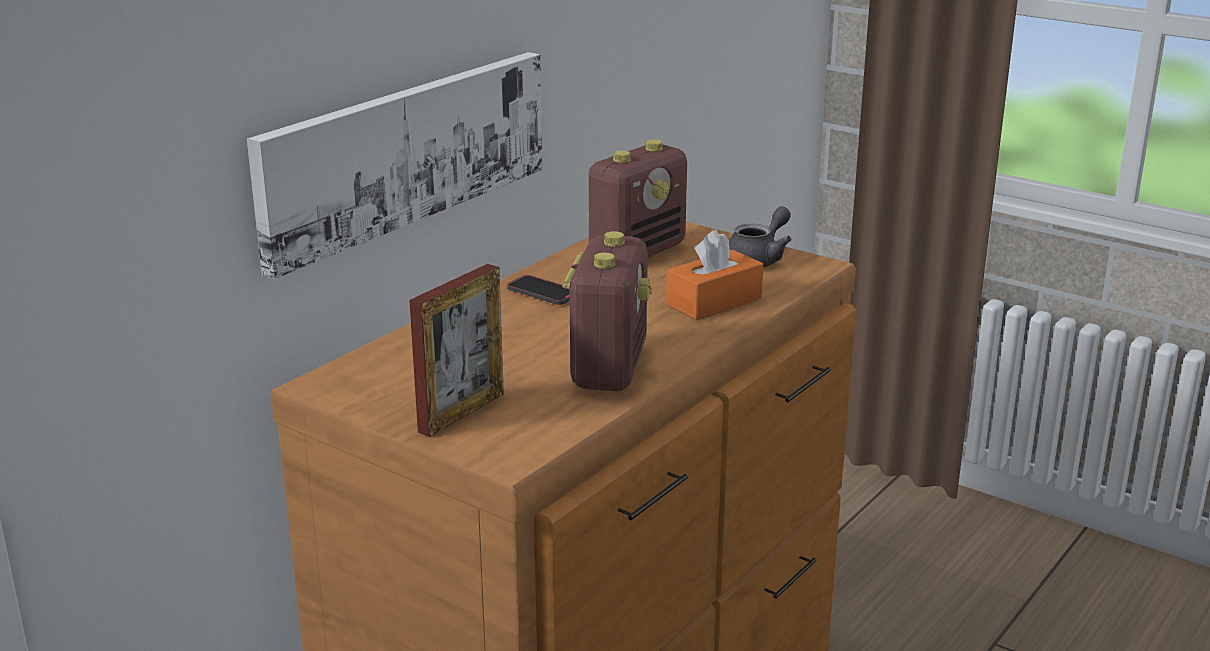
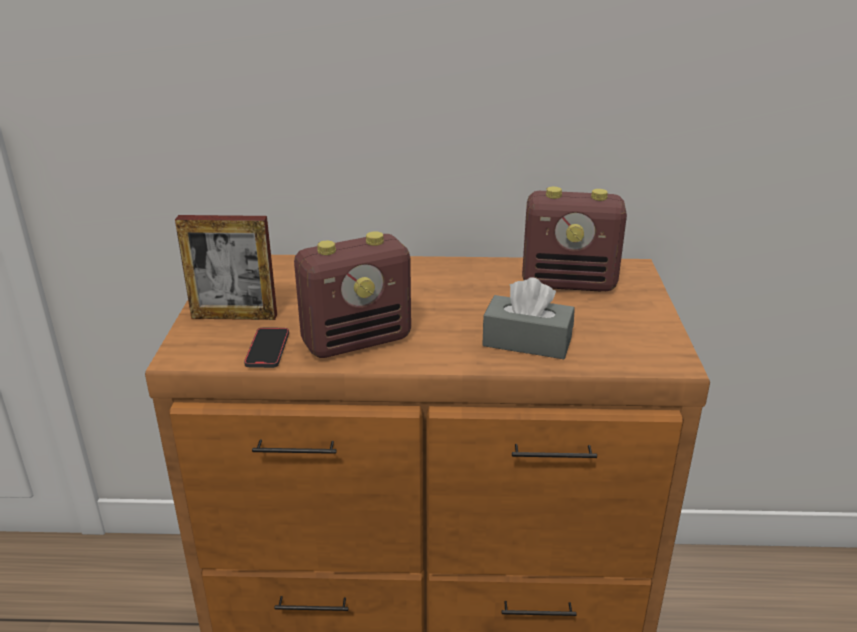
camera: 55 degrees right, 5 degrees up
picture [247,52,543,279] -> none
phone [507,275,570,305] -> phone moved to [244,327,289,368]
orange tissue box [666,230,763,320] -> grey tissue box [482,277,575,359]
grey teapot [729,207,792,267] -> none

